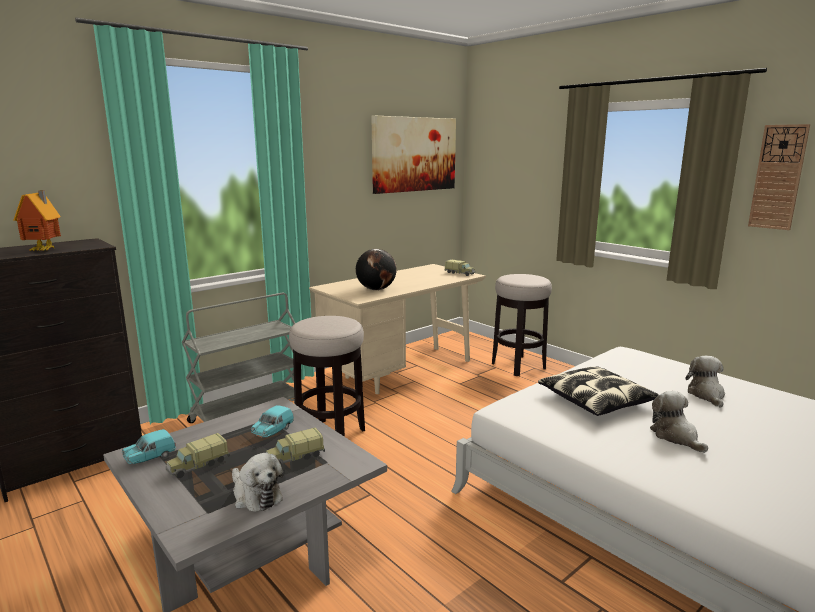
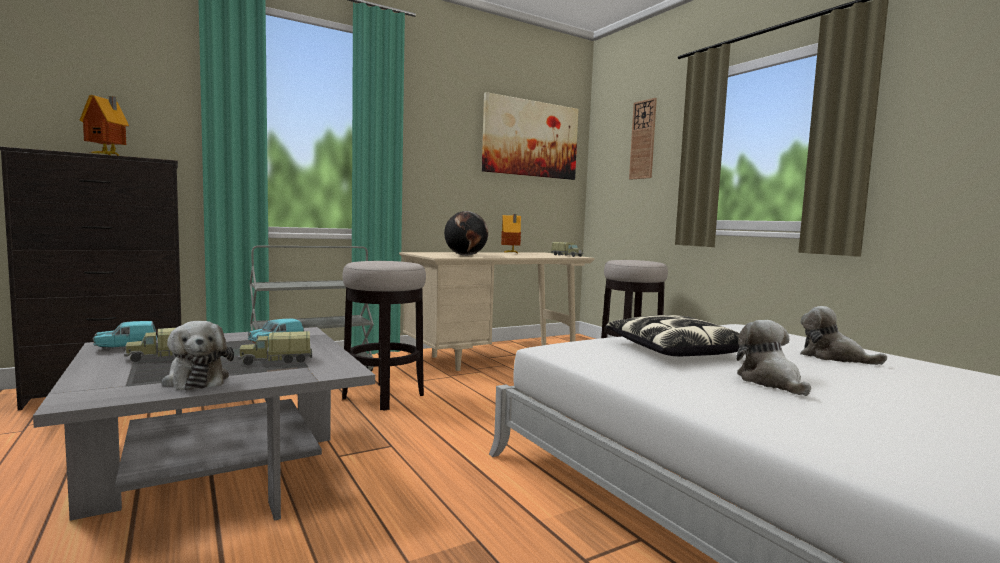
camera: 10 degrees right, 10 degrees down
plush toy [685,356,725,408] -> plush toy turned 60 degrees counterclockwise [800,306,887,365]
wall clock [748,124,810,230] -> wall clock moved to [629,98,657,180]
none -> toy house [501,214,521,253]

